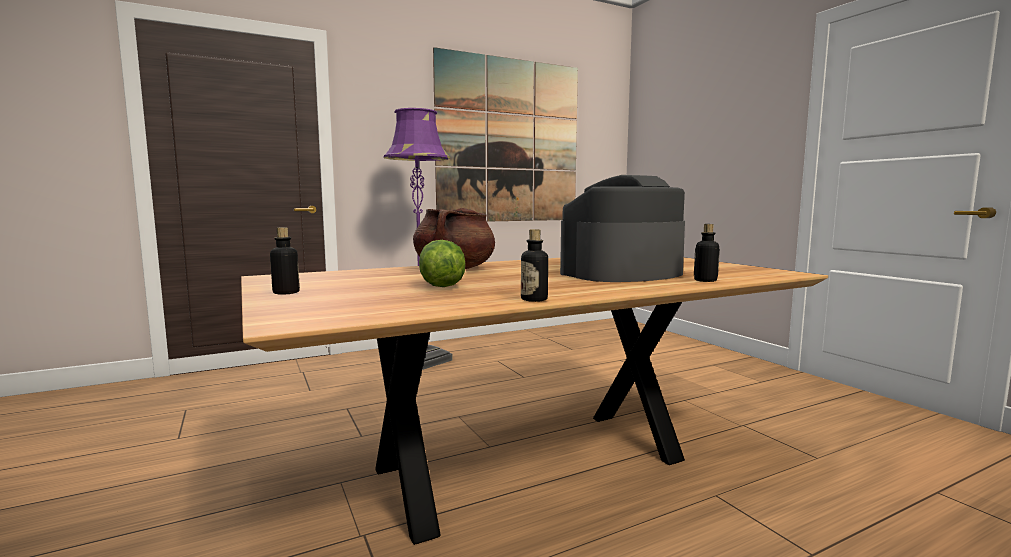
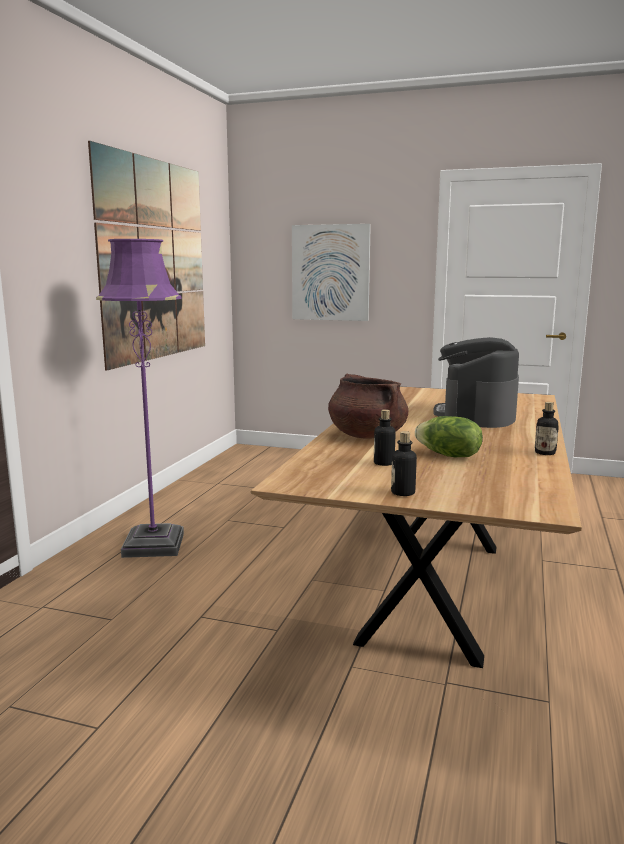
camera: 45 degrees left, 5 degrees up
bottle [694,224,720,282] -> bottle moved to [374,409,396,466]
none -> picture [292,224,371,321]

